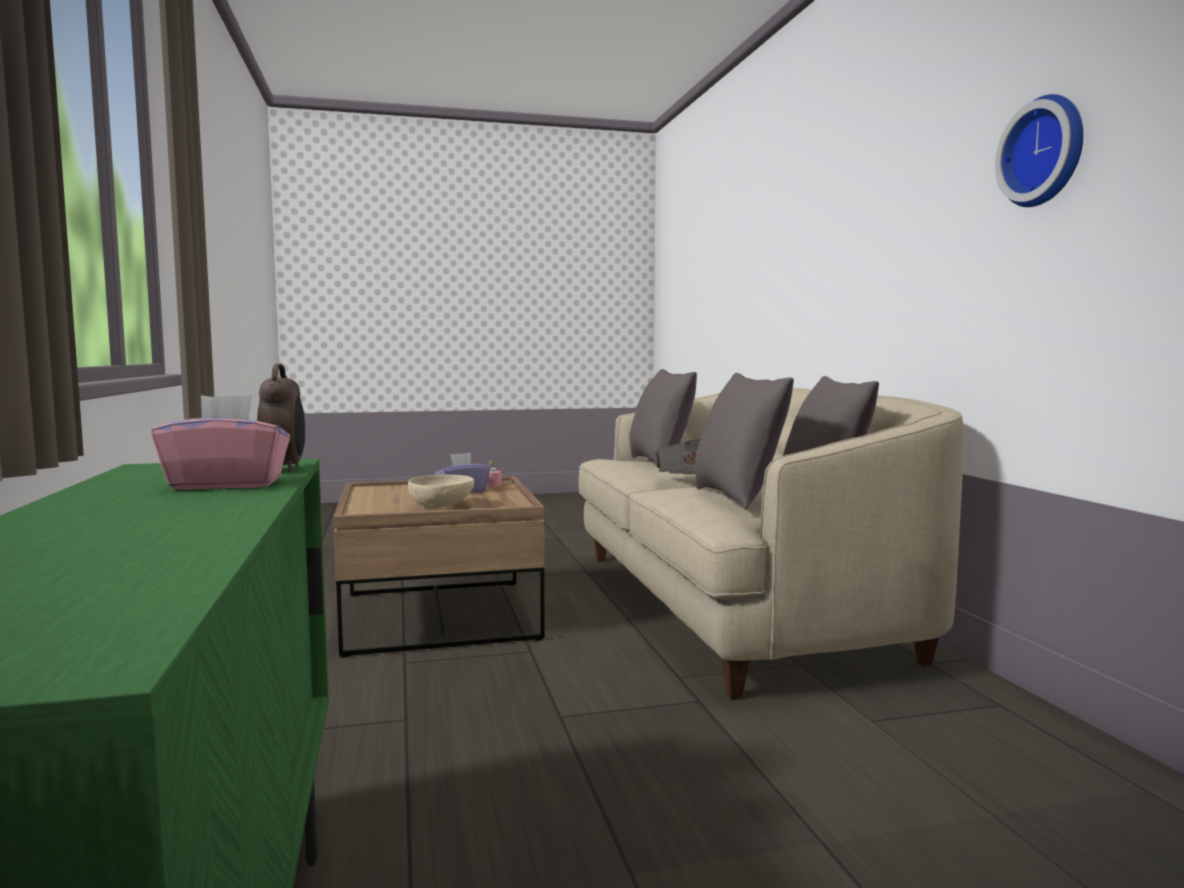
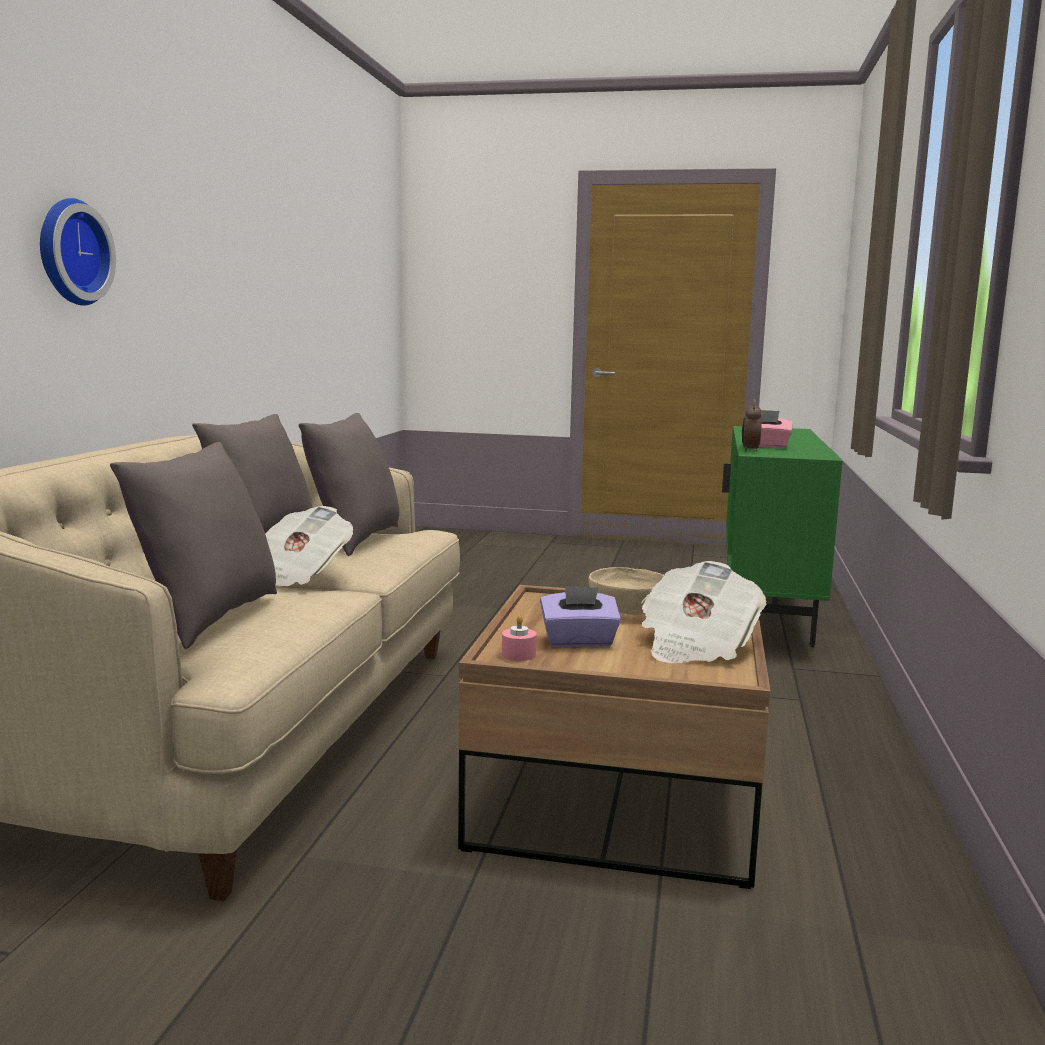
camera: 155 degrees left, 5 degrees up
wall clock [995,94,1083,207] -> wall clock moved to [40,198,116,305]
none -> newspaper [641,561,767,663]

